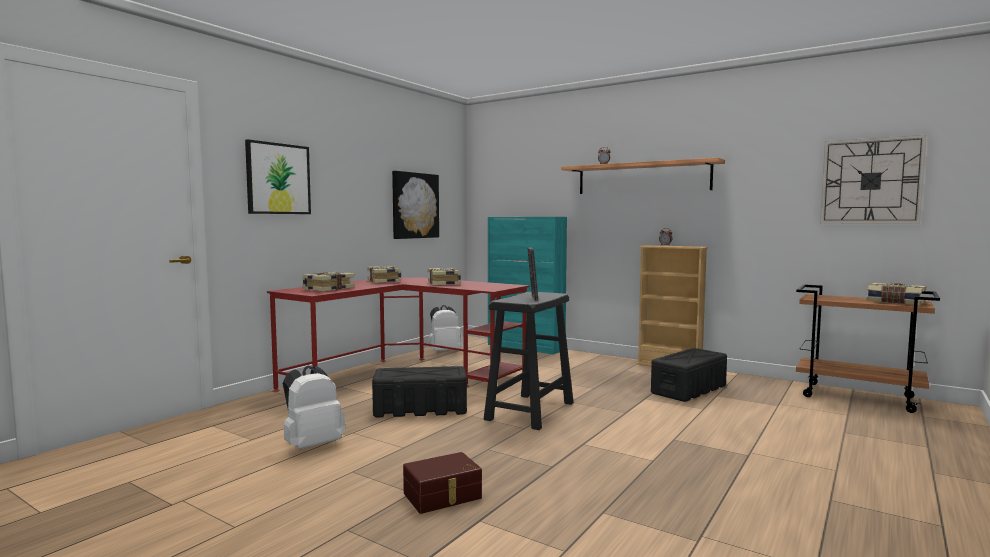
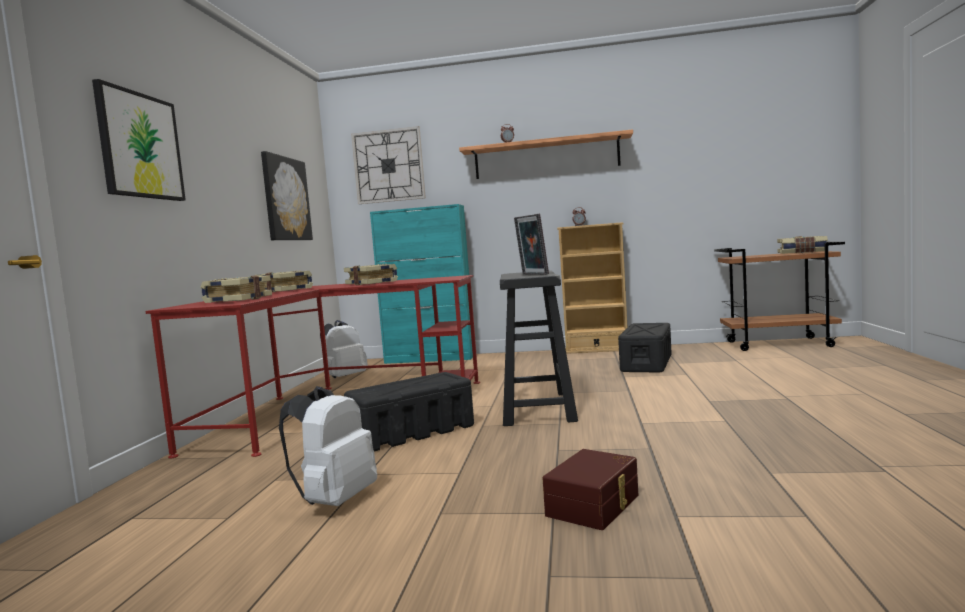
camera: 25 degrees left, 0 degrees up
wall clock [820,135,927,224] -> wall clock moved to [351,126,426,204]

